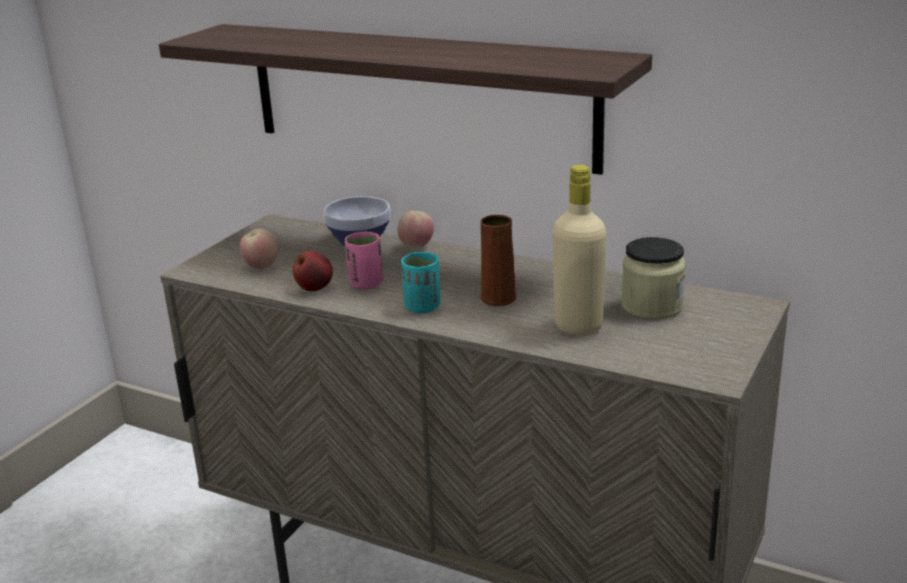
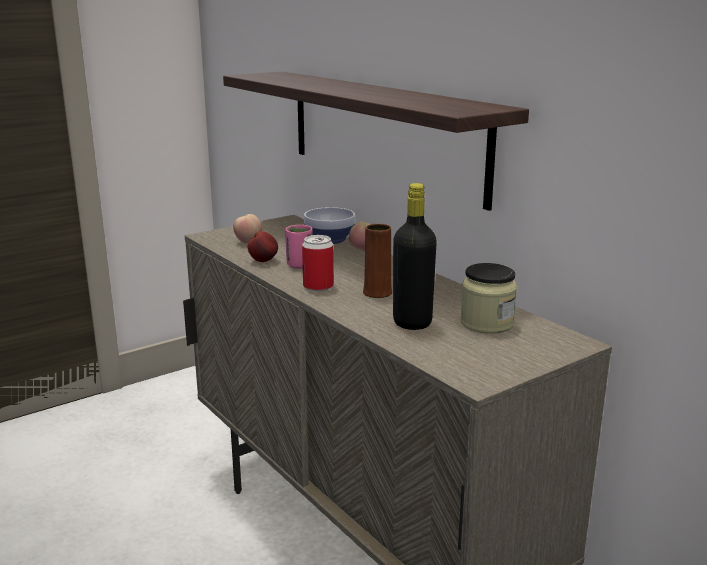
camera: 25 degrees right, 5 degrees down
turquoise cup [401,252,440,313] -> can [302,235,334,291]
beige bottle [553,165,607,336] -> black bottle [393,183,437,330]

